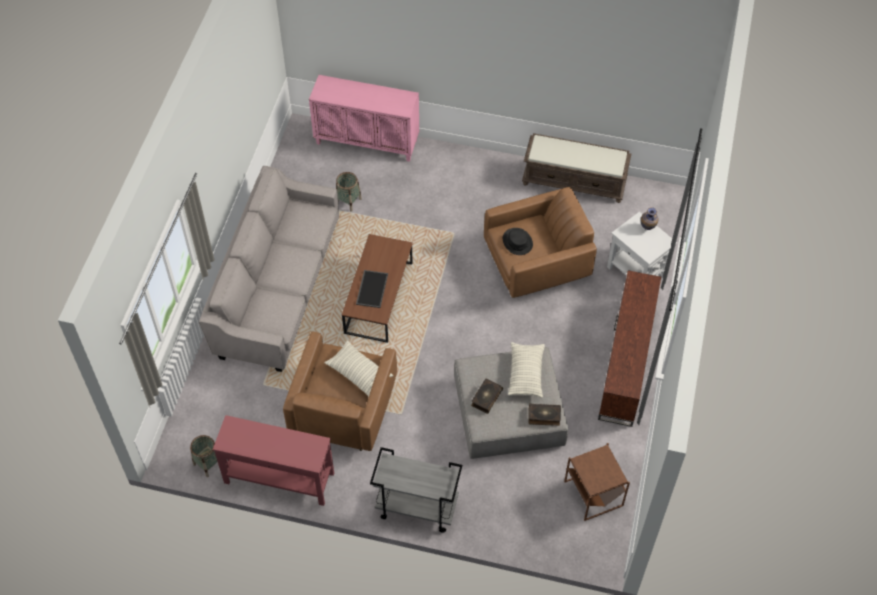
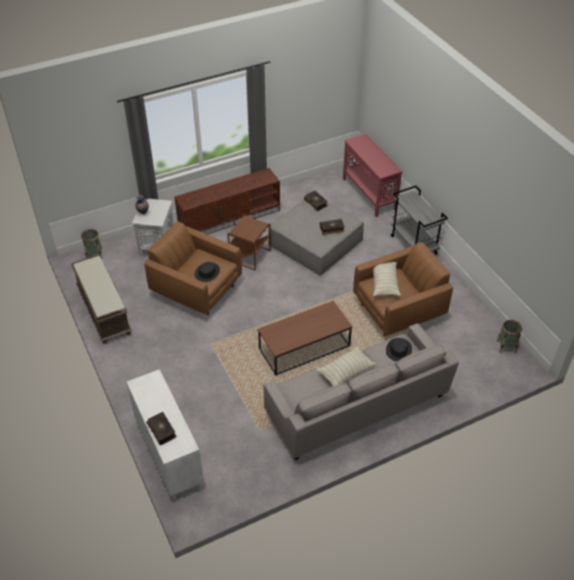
camera: 130 degrees left, 10 degrees down
red console table [213,415,334,506] -> red console table moved to [343,134,403,217]
pink cabinet [309,75,419,162] -> white cabinet [126,369,204,500]
basket [336,172,362,212] -> basket moved to [81,229,102,259]
tray [356,270,388,308] -> none
pillow [508,342,545,398] -> pillow moved to [316,346,376,386]
brown side table [564,443,630,521] -> brown side table moved to [227,214,271,270]
none -> book [147,412,177,445]
none -> black hat [386,338,412,361]

